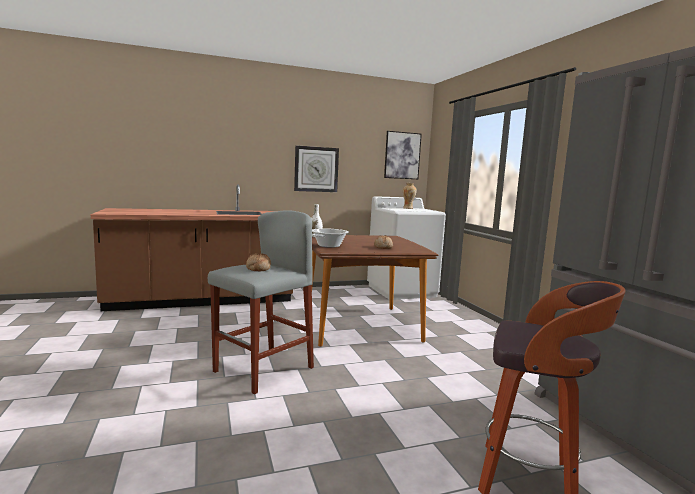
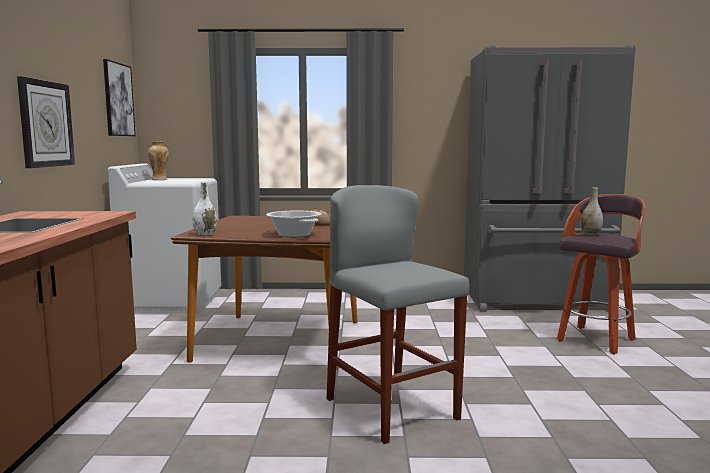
camera: 70 degrees left, 0 degrees up
bread [246,253,271,271] -> none
none -> grey vase [580,187,603,236]

